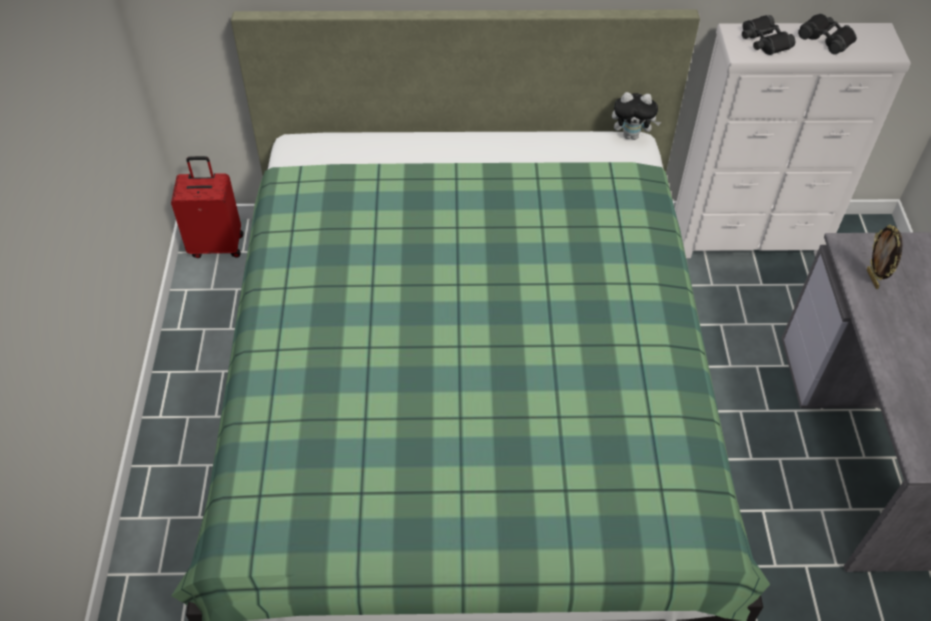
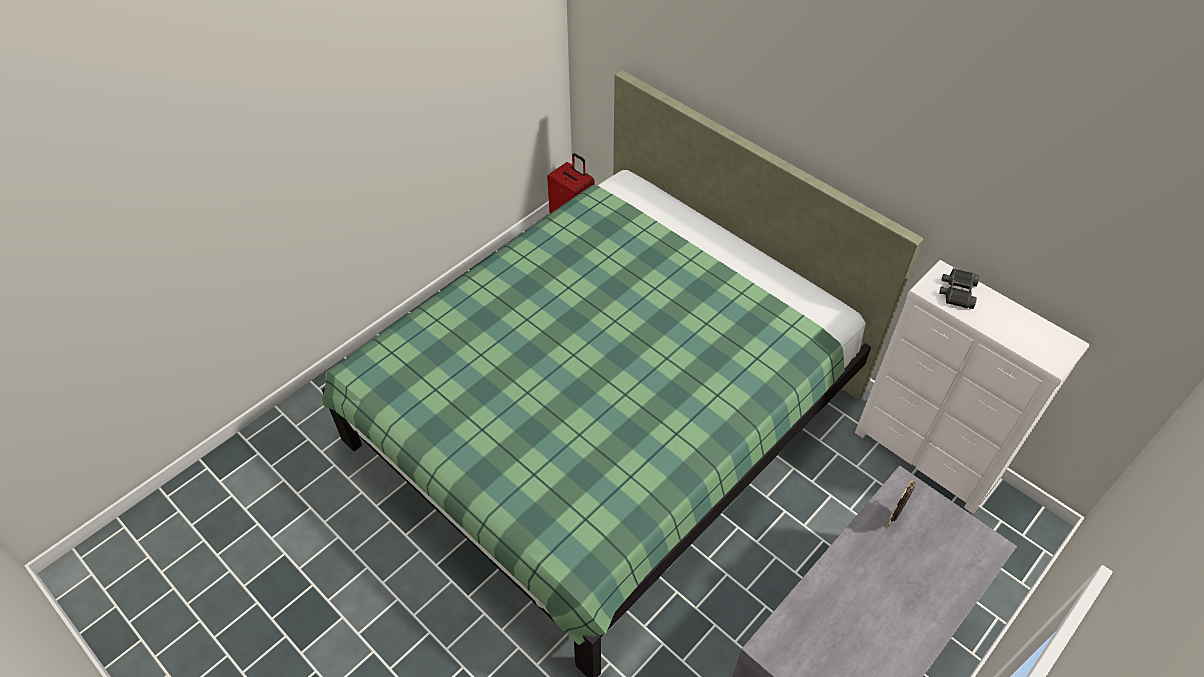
camera: 45 degrees right, 0 degrees up
plush toy [612,92,661,140] -> none
black binoculars [798,14,857,54] -> none

